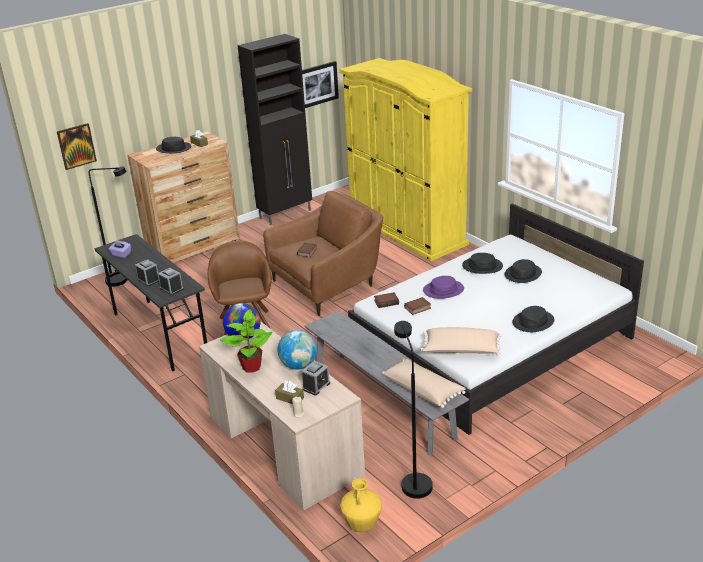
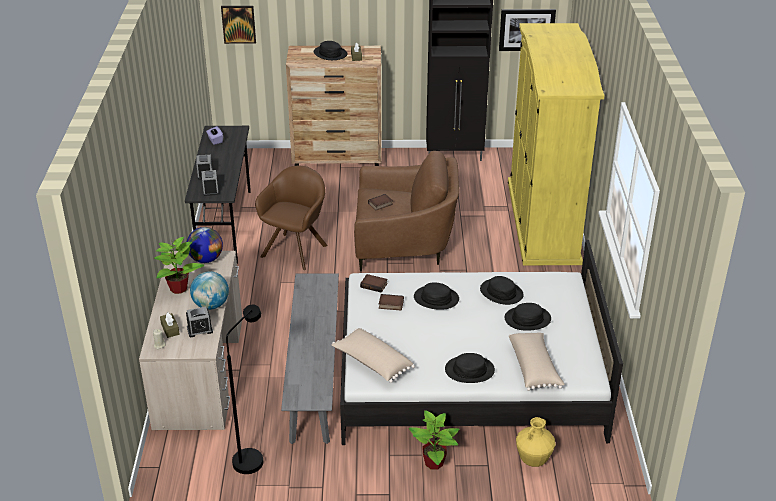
camera: 35 degrees right, 5 degrees up
black floor lamp [89,166,127,287] -> none
yellow vase [340,478,382,532] -> yellow vase moved to [516,417,556,467]
beige pillow [382,359,466,408] -> beige pillow moved to [509,332,565,391]
purple hat [423,276,464,299] -> black hat [414,283,459,310]
none -> potted plant [409,410,459,470]

